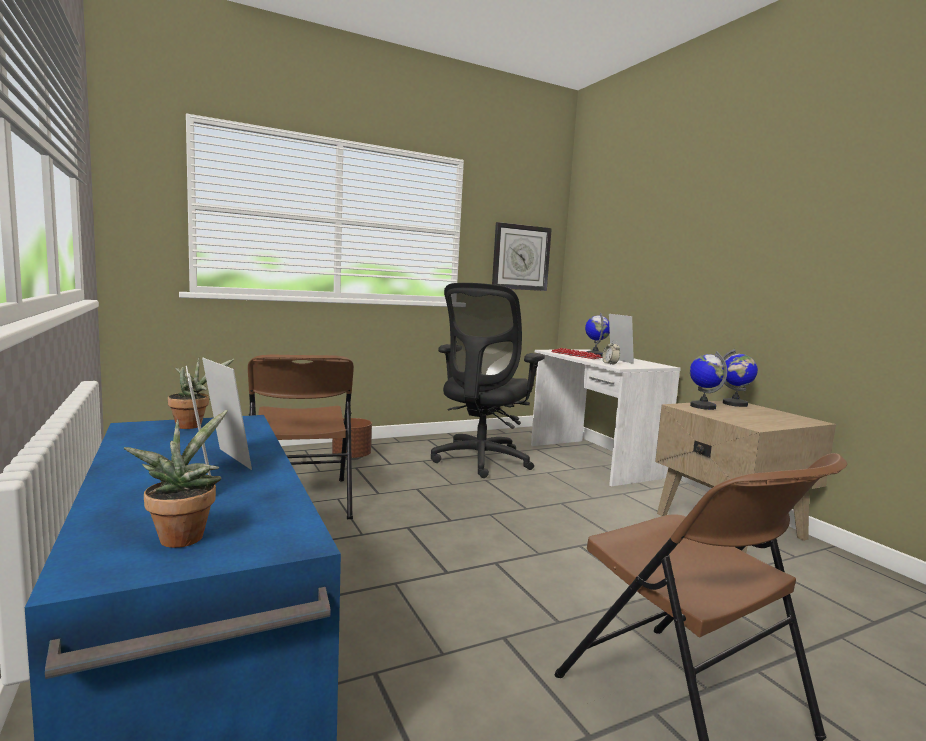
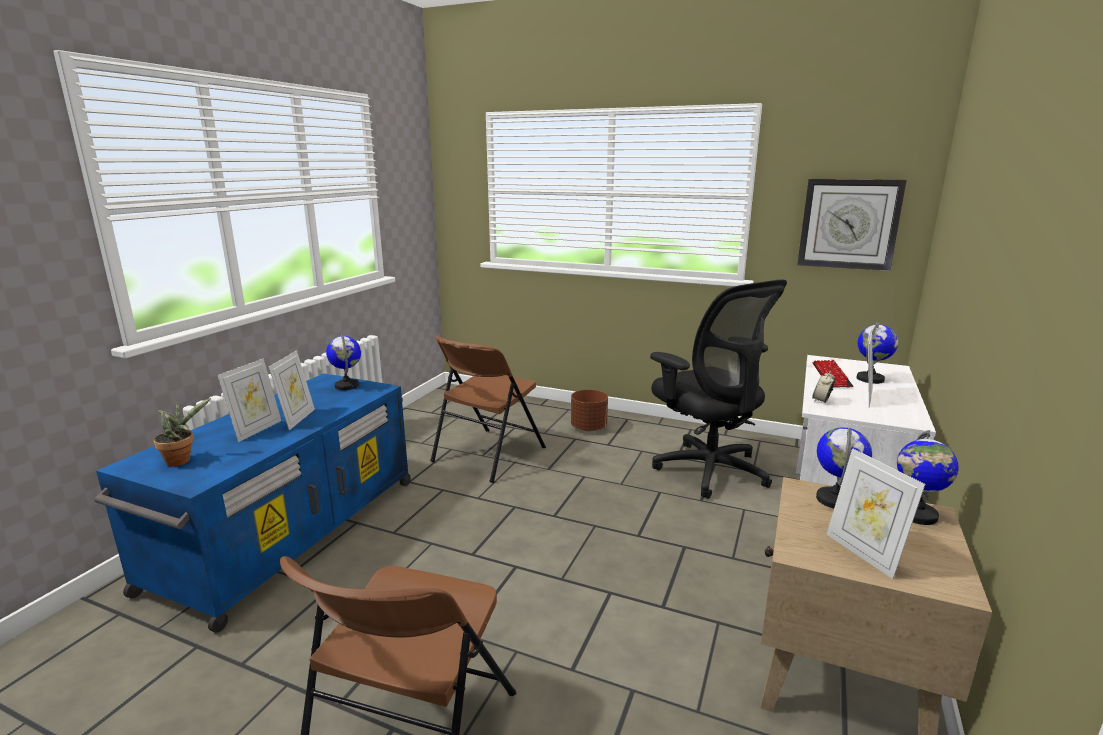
camera: 50 degrees right, 10 degrees up
potted plant [168,357,234,429] -> globe [326,334,361,390]
black office chair [431,283,545,478] -> black office chair turned 105 degrees counterclockwise [650,279,787,499]
none -> picture frame [826,448,925,579]

